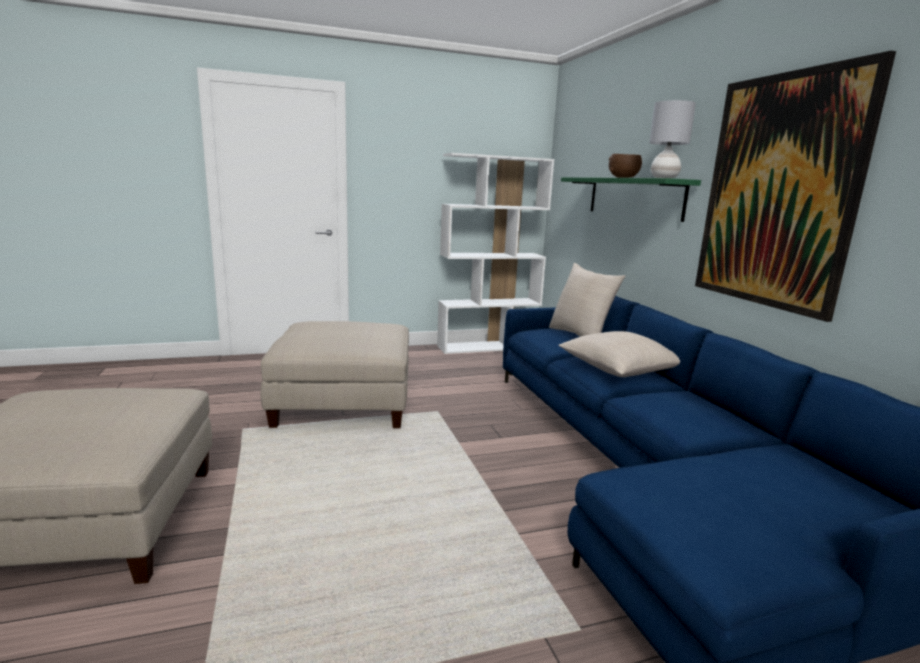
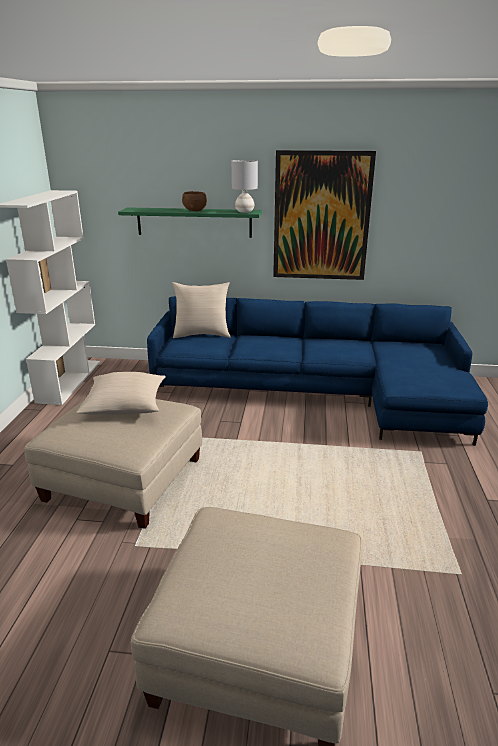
camera: 65 degrees left, 10 degrees up
beige pillow [558,331,680,377] -> beige pillow moved to [76,372,166,414]

